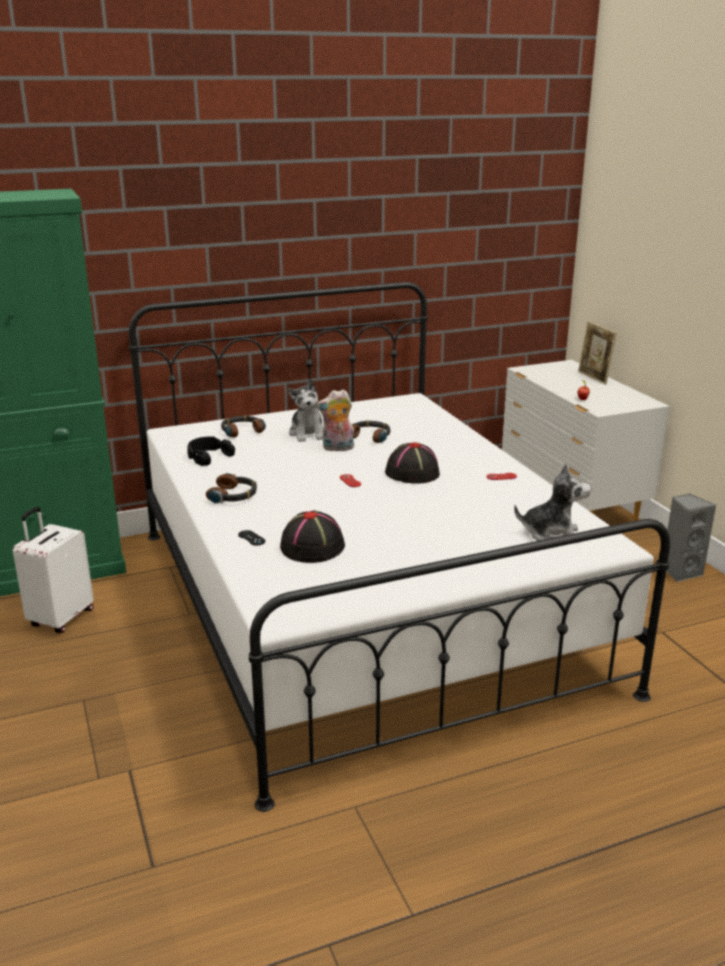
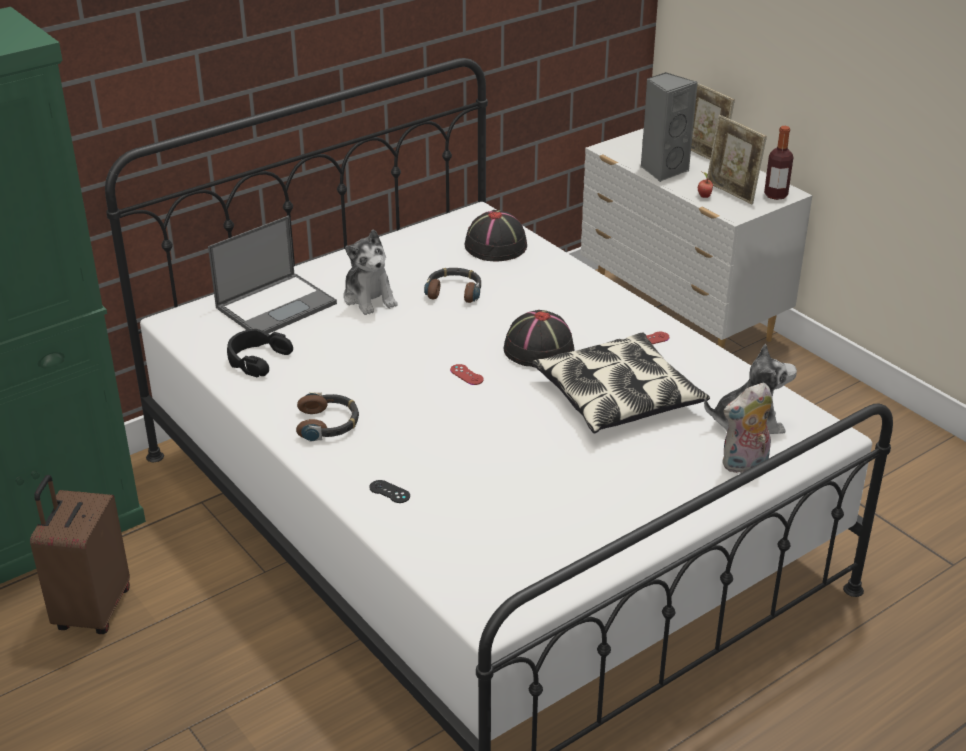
camera: 15 degrees left, 10 degrees up
white suitcase [13,507,94,633] -> brown suitcase [30,475,130,634]
headphones [221,415,266,437] -> laptop [208,216,337,334]
black hat [280,510,345,563] -> black hat moved to [465,210,527,261]
plush toy [316,389,354,451] -> plush toy moved to [722,383,772,473]
grey speaker [666,494,716,582] -> grey speaker moved to [641,72,698,182]
none -> pillow [532,333,710,433]
none -> picture frame [707,115,767,205]
none -> bottle [764,126,793,200]

